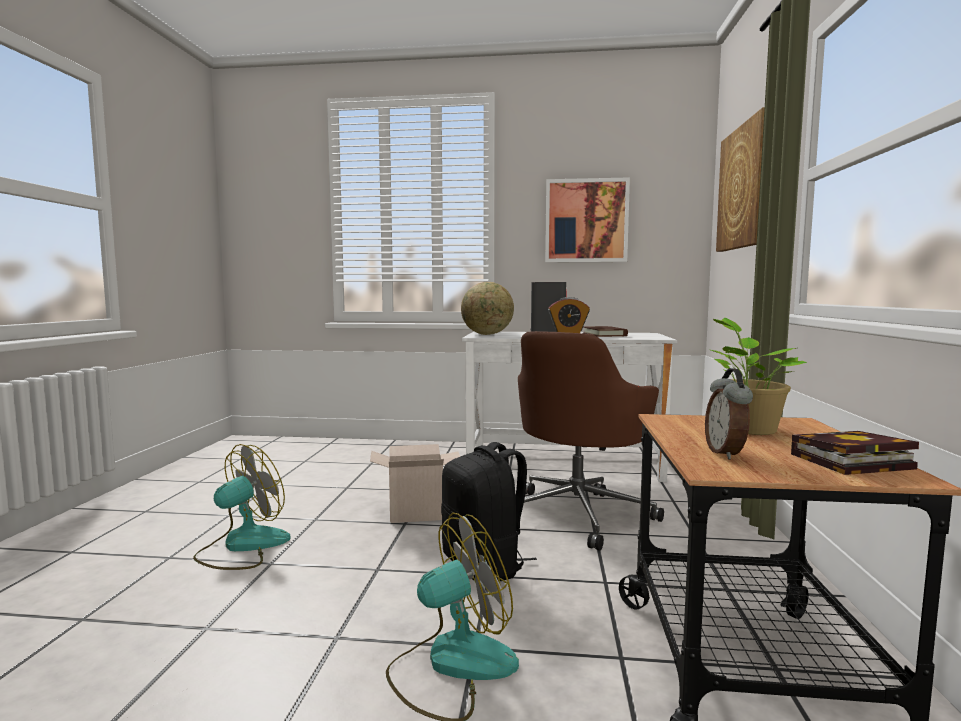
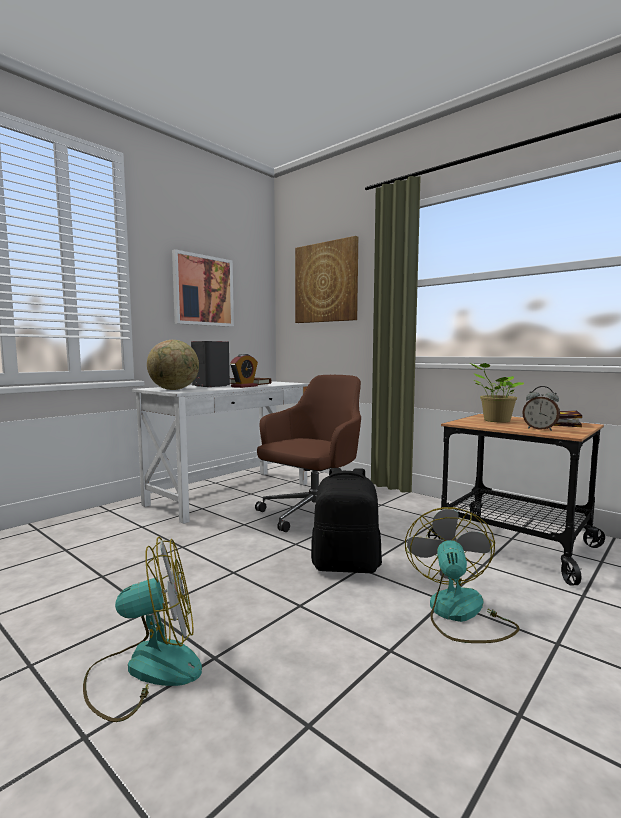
camera: 55 degrees left, 0 degrees up
fan [193,444,291,570] -> fan turned 90 degrees clockwise [83,537,202,722]
cardboard box [370,444,460,523] -> none
brown office chair [518,331,664,551] -> brown office chair turned 120 degrees counterclockwise [255,375,361,532]

